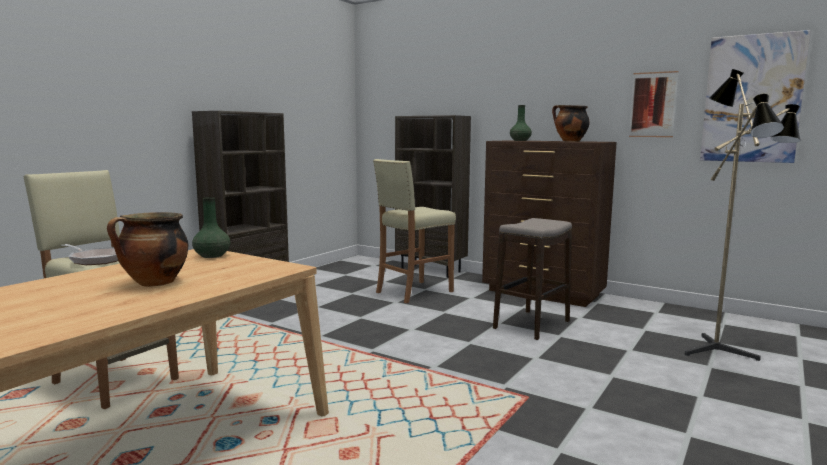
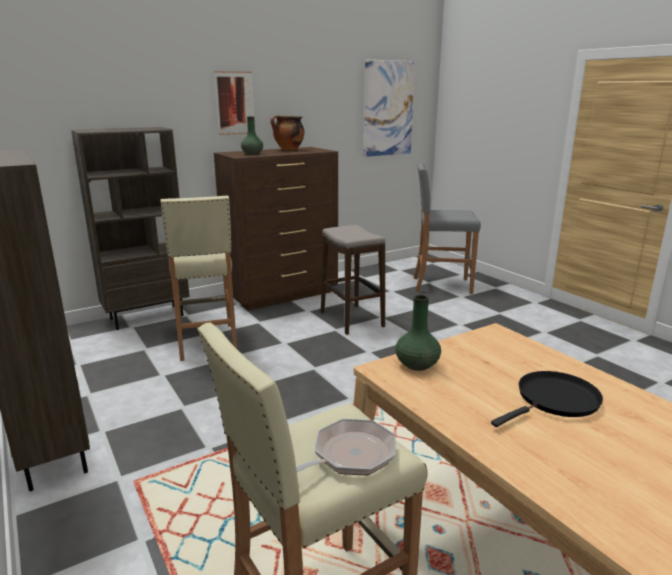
camera: 65 degrees left, 10 degrees up
cooking pot [107,212,189,287] -> black frying pan [491,371,603,427]
picture [629,71,679,137] -> picture moved to [214,71,254,135]
floor lamp [685,69,800,361] -> grey stool [413,163,481,294]

